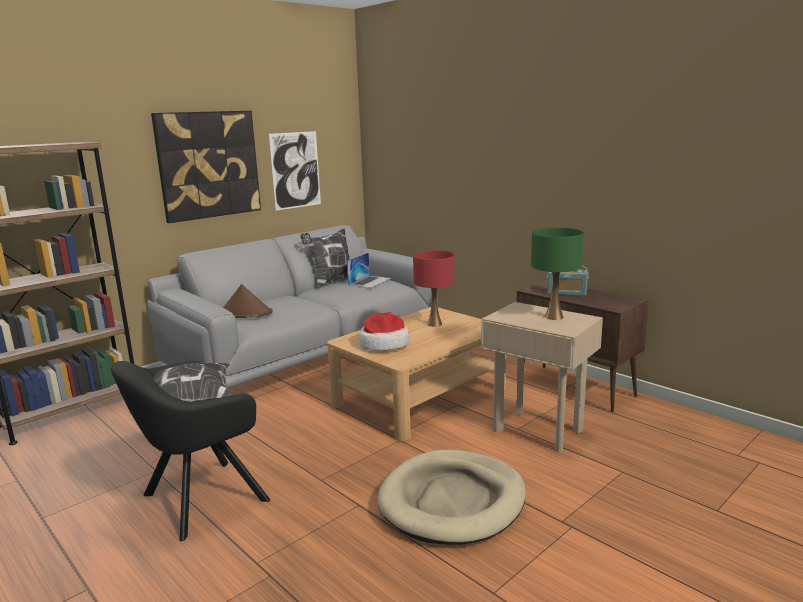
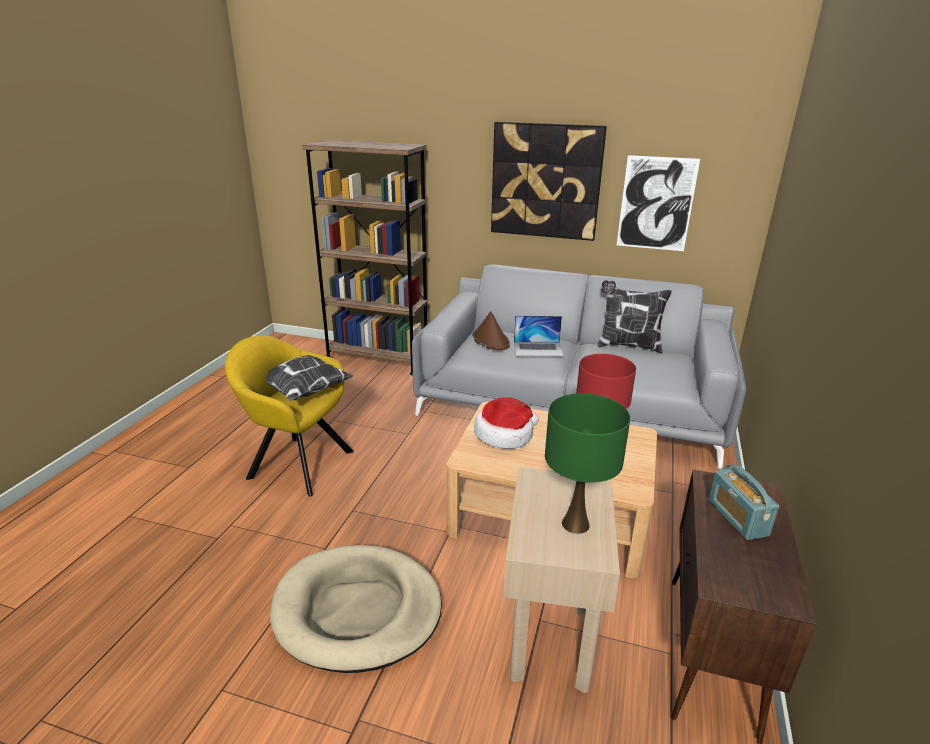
camera: 60 degrees right, 10 degrees up
black armchair [111,361,270,541] -> yellow armchair [225,335,354,496]
laptop [347,253,391,288] -> laptop moved to [514,316,564,357]

